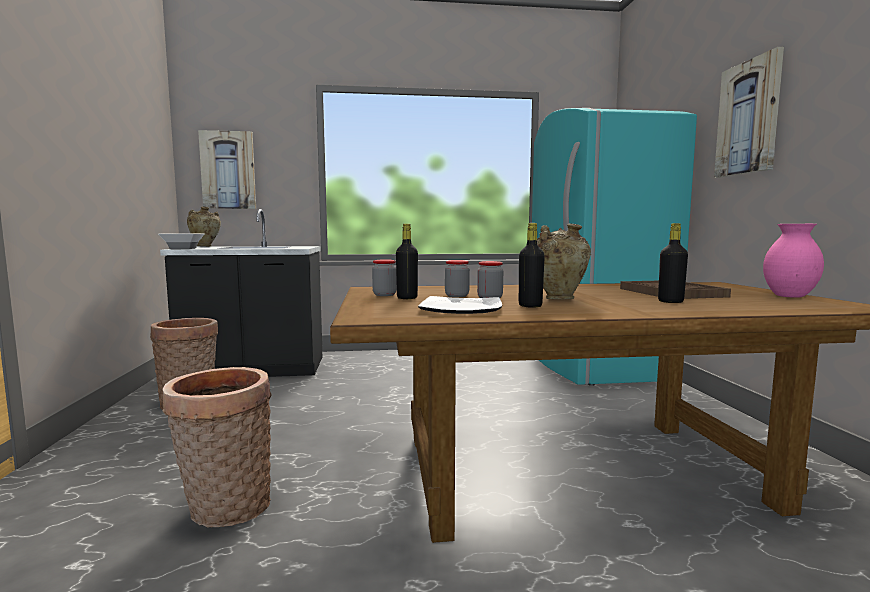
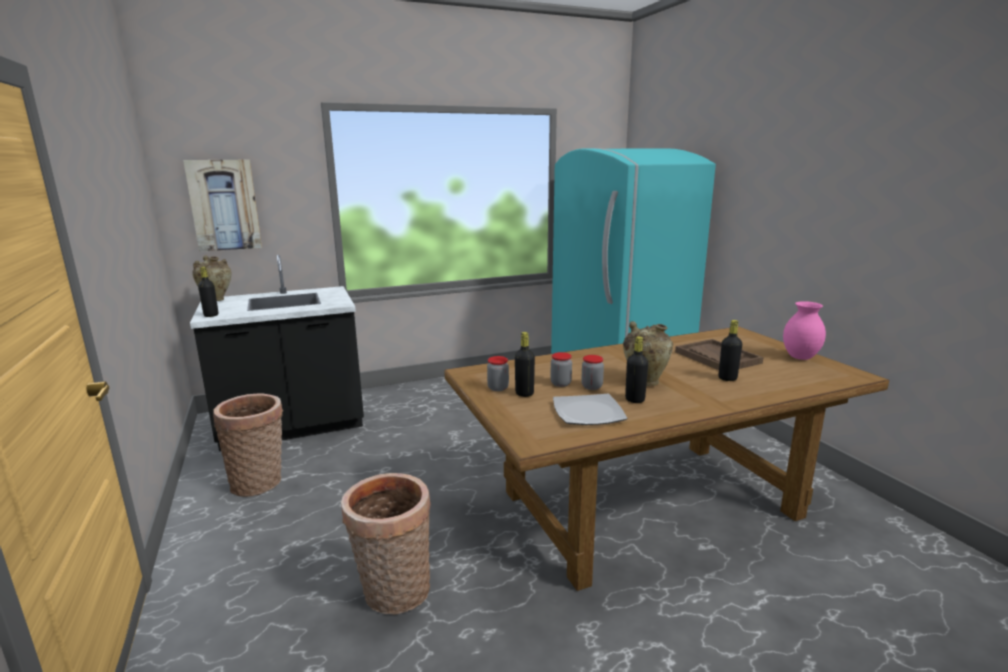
camera: 15 degrees left, 10 degrees up
bowl [158,233,204,249] -> black bottle [198,267,218,317]
picture [714,47,784,178] -> none

